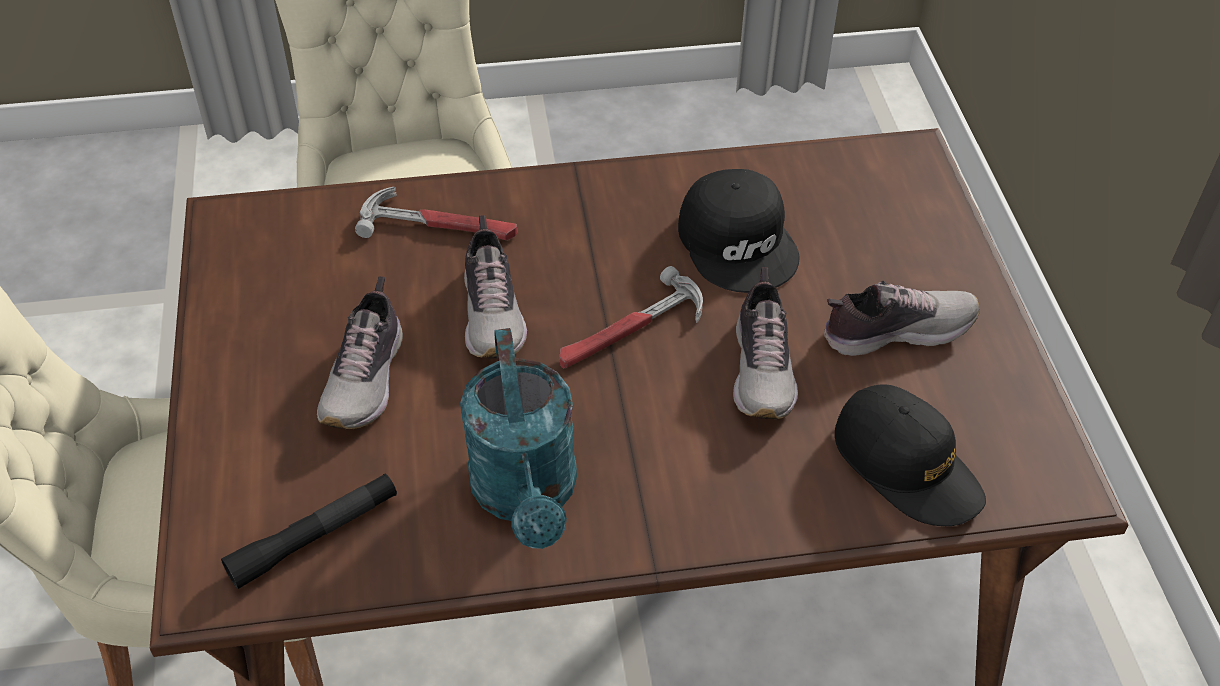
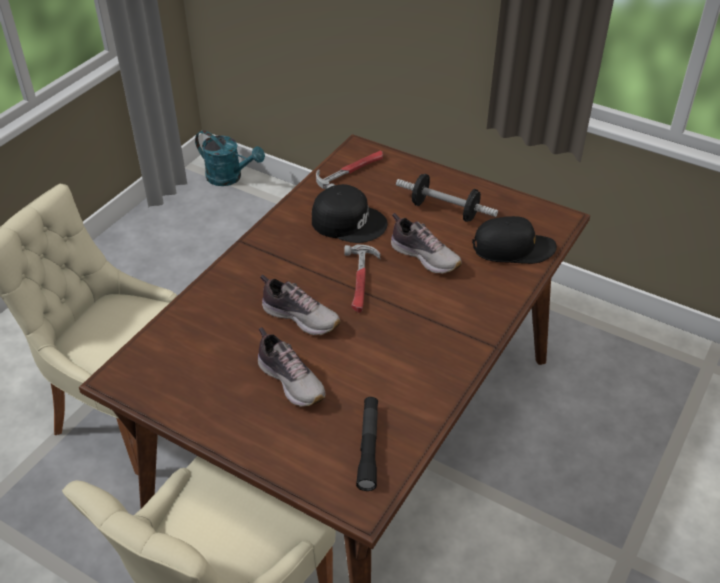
camera: 50 degrees left, 5 degrees down
hammer [355,187,517,240] -> hammer moved to [316,151,383,189]
turquoise watering can [460,328,577,549] -> turquoise watering can moved to [195,130,265,186]
shoe [824,281,980,356] -> dumbbell [396,174,498,222]

